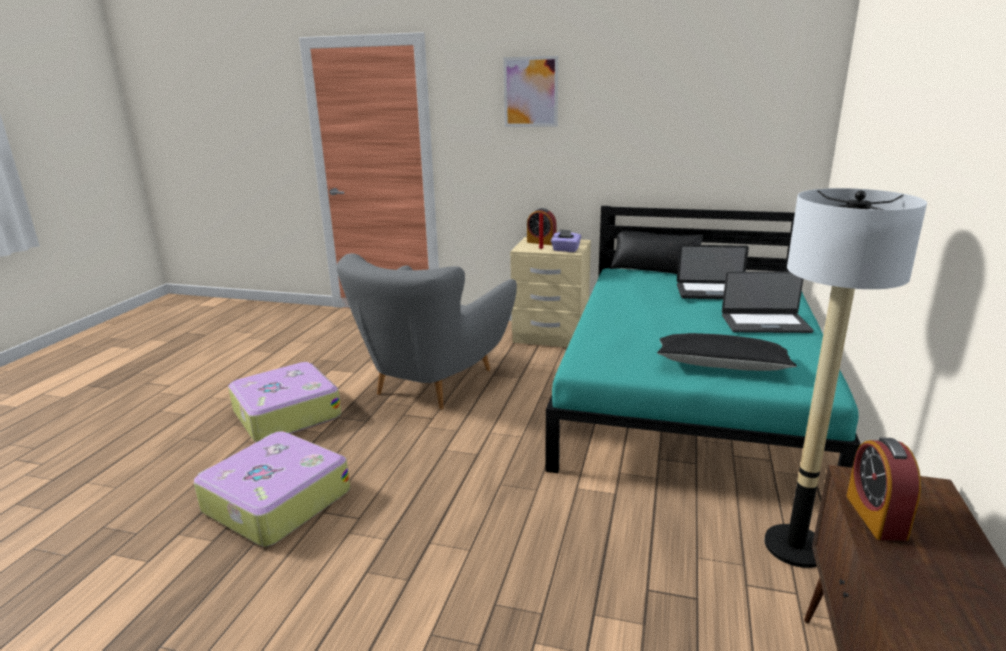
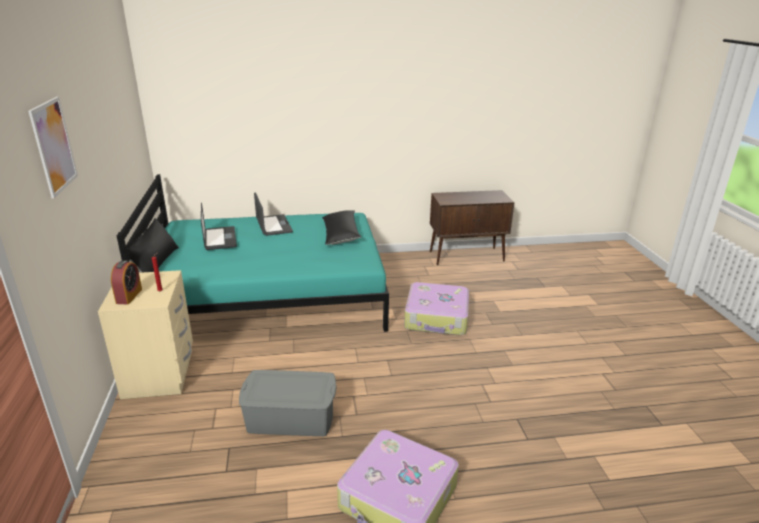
camera: 115 degrees left, 5 degrees up
suitcase [194,431,350,547] -> suitcase moved to [404,282,469,335]
grey armchair [336,253,517,409] -> grey storage box [239,370,337,436]
purple tissue box [551,229,581,252] -> none
floor lamp [764,188,927,568] -> none
alarm clock [846,438,921,541] -> none

